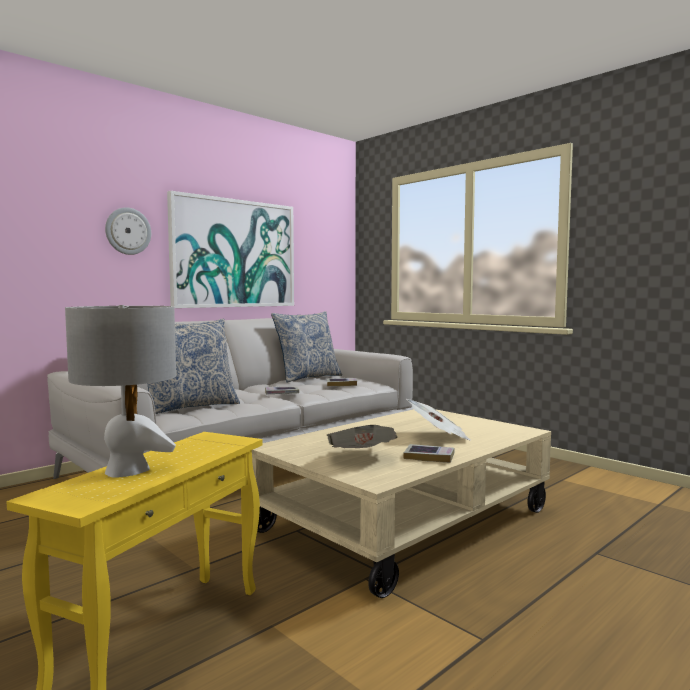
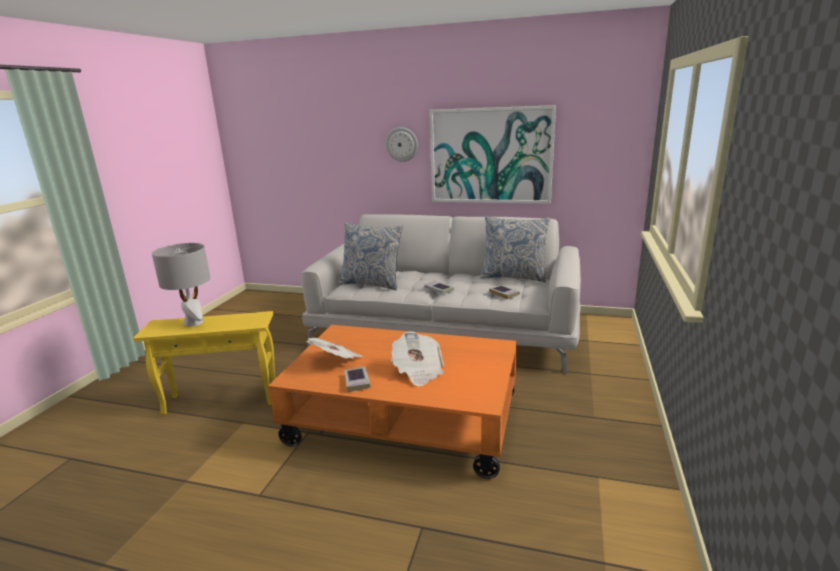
camera: 60 degrees right, 15 degrees up
beige coffee table [252,409,551,598] -> orange coffee table [268,325,517,479]

